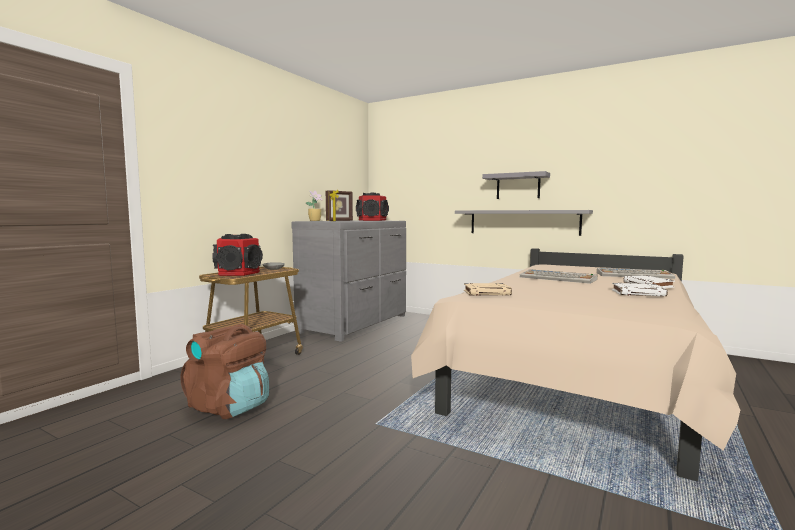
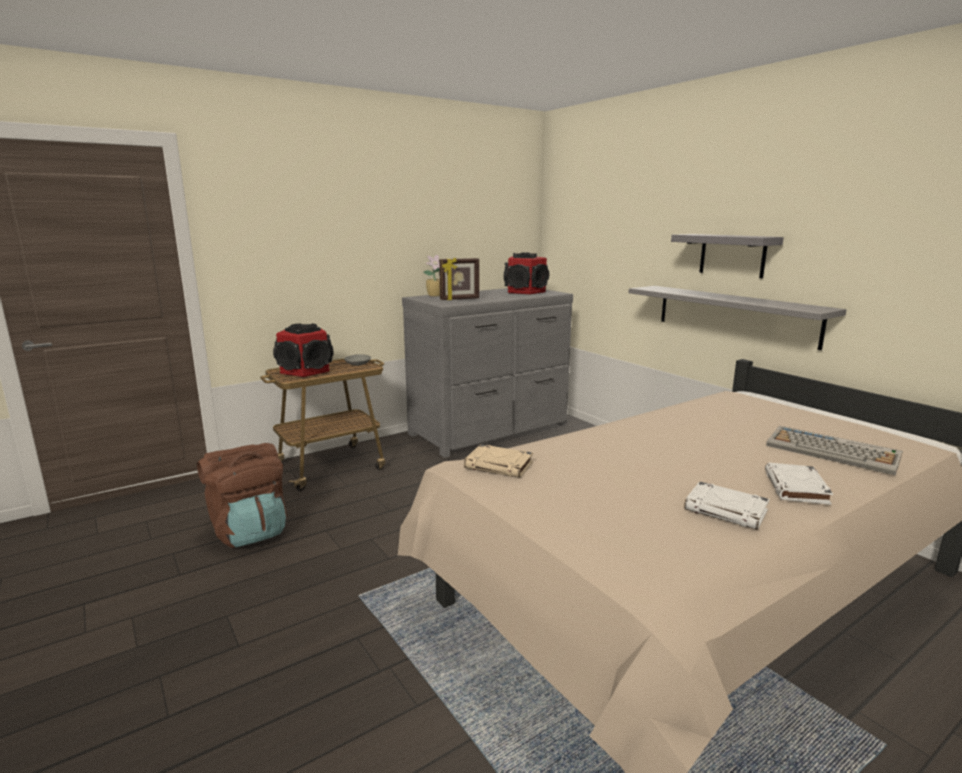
camera: 25 degrees right, 10 degrees up
keyboard [520,269,597,284] -> none

